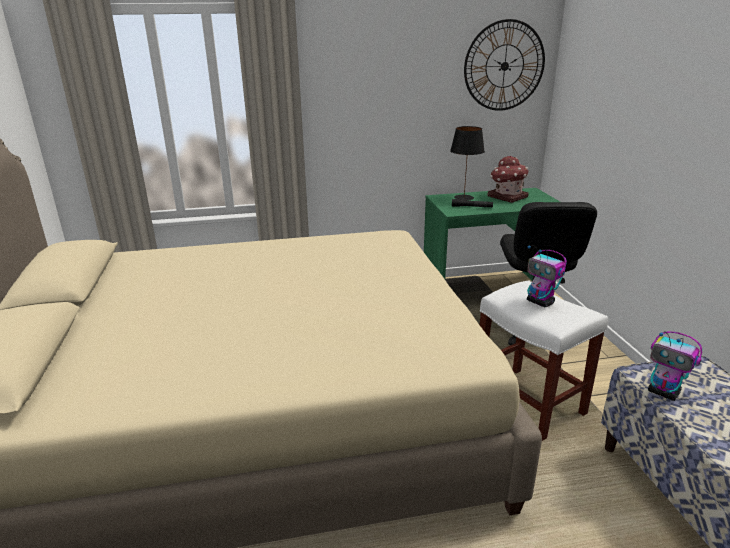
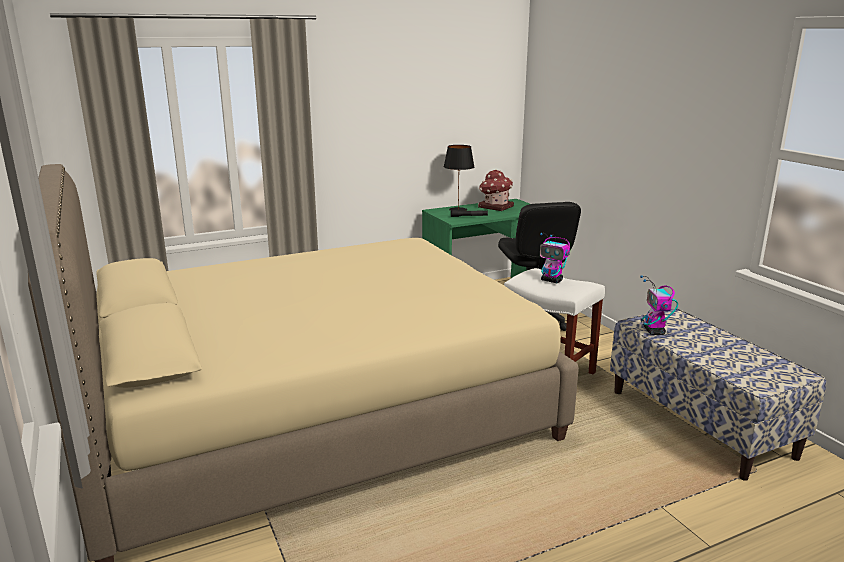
camera: 15 degrees left, 5 degrees down
wall clock [464,19,545,111] -> none
toy robot [648,331,702,401] -> toy robot turned 60 degrees clockwise [640,275,678,335]

